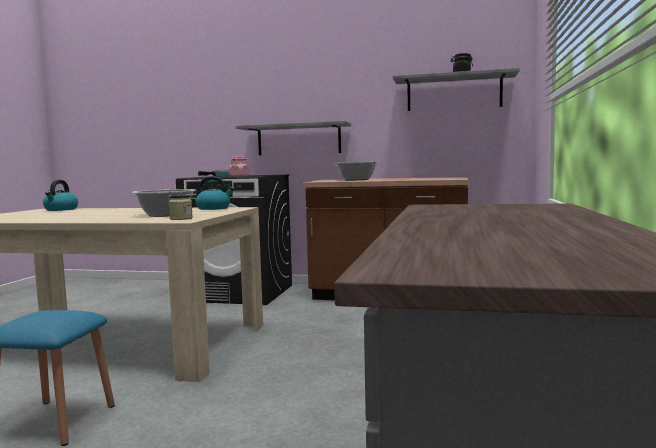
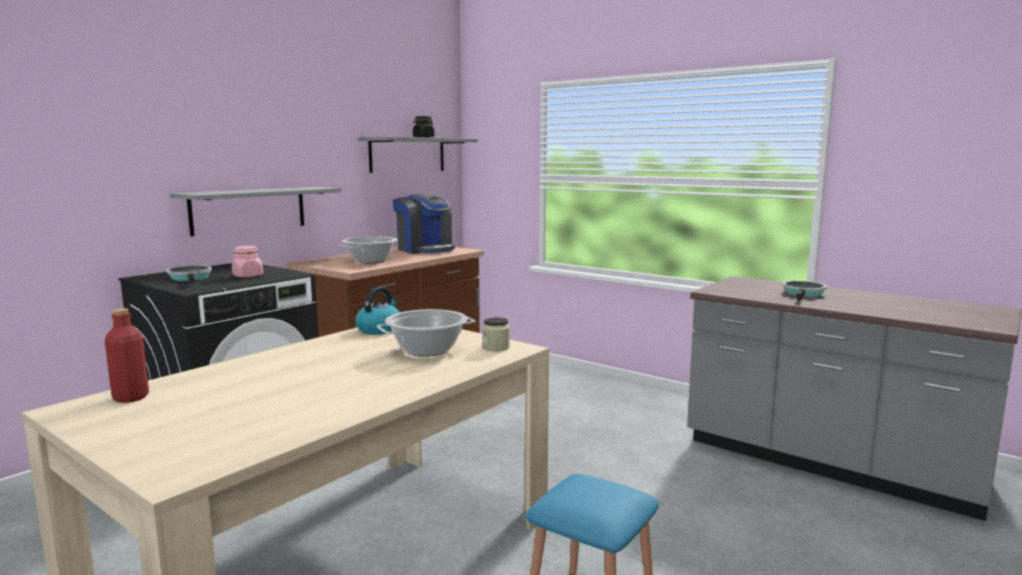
camera: 65 degrees left, 5 degrees up
kettle [43,180,78,211] -> red bottle [105,308,149,403]
none -> coffee machine [393,194,455,254]
none -> frying pan [783,281,827,301]

